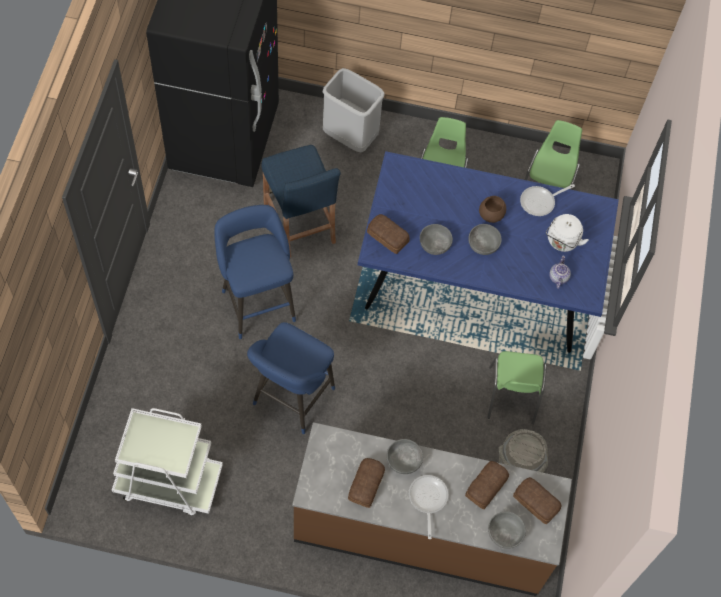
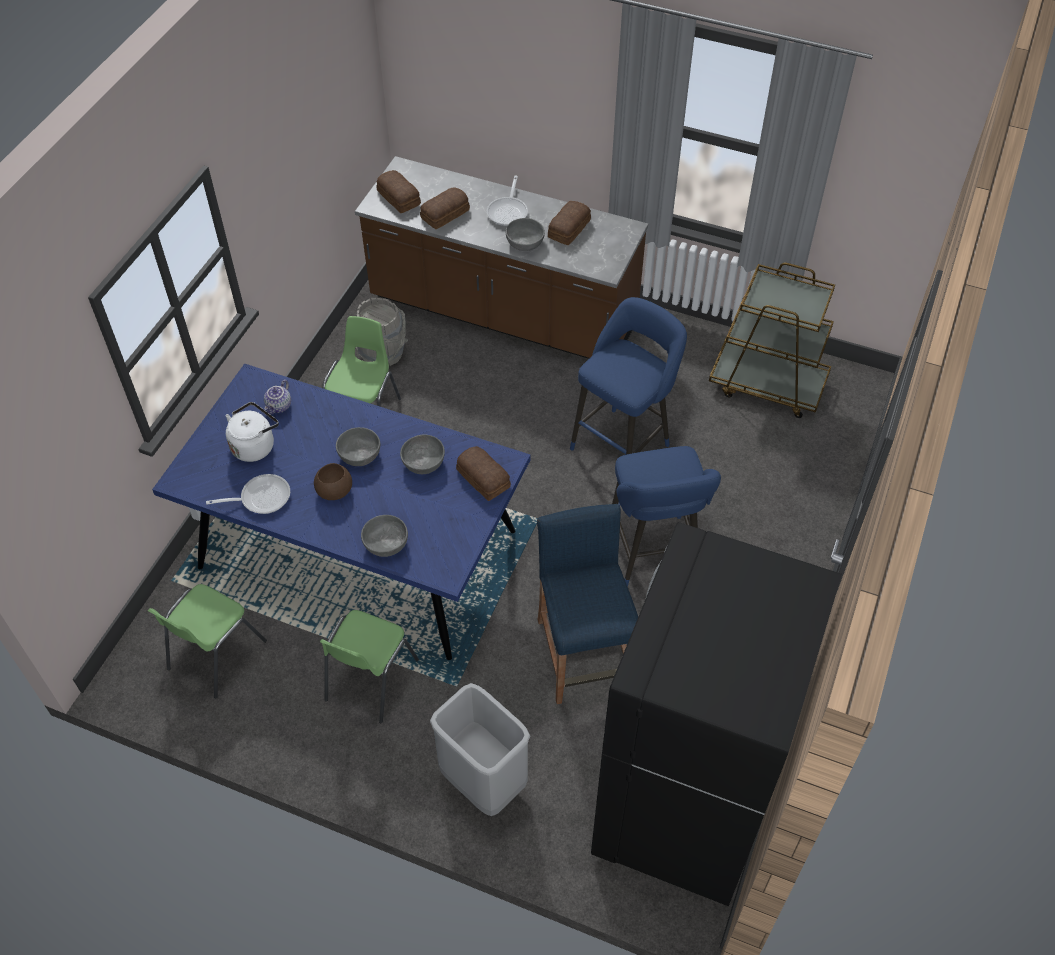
camera: 165 degrees left, 10 degrees down
white cart [112,408,223,515] -> brown cart [709,263,835,418]
grey bowl [488,511,526,549] -> grey bowl moved to [361,515,408,557]

